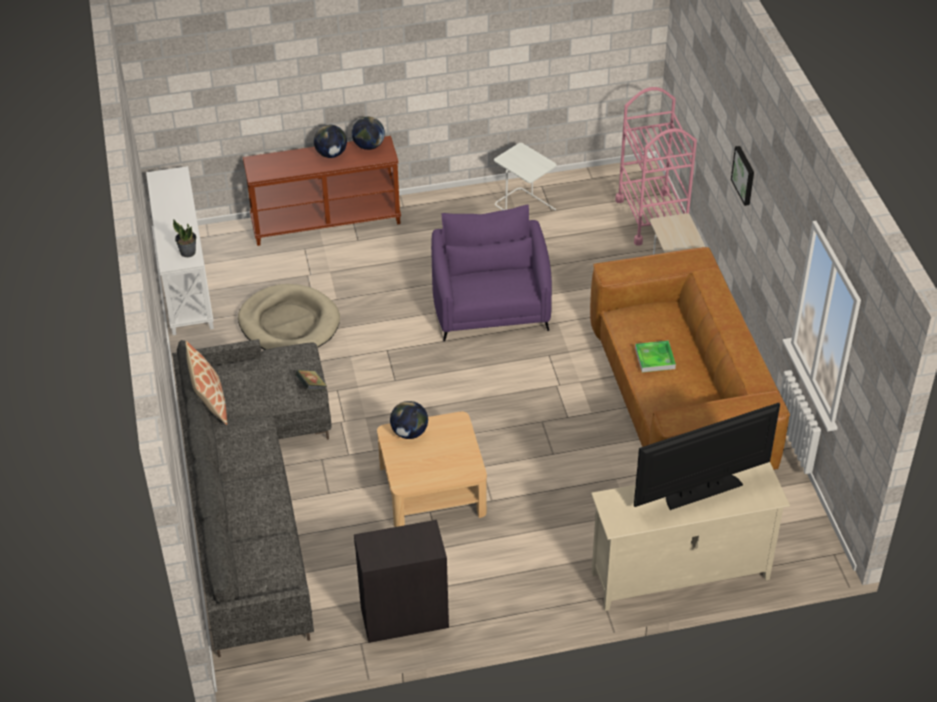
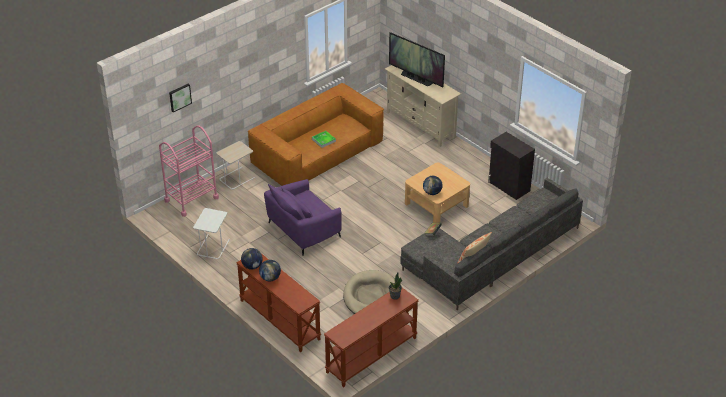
camera: 120 degrees left, 5 degrees down
white console table [146,166,214,335] -> brown console table [324,288,419,388]
picture [731,146,754,206] -> picture moved to [169,84,192,112]

